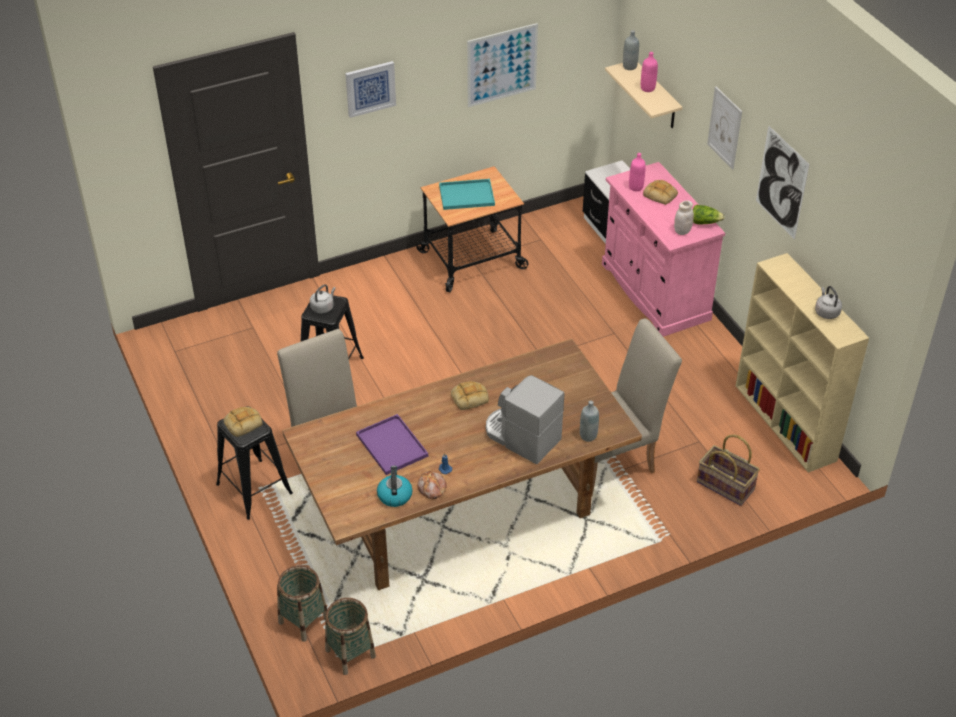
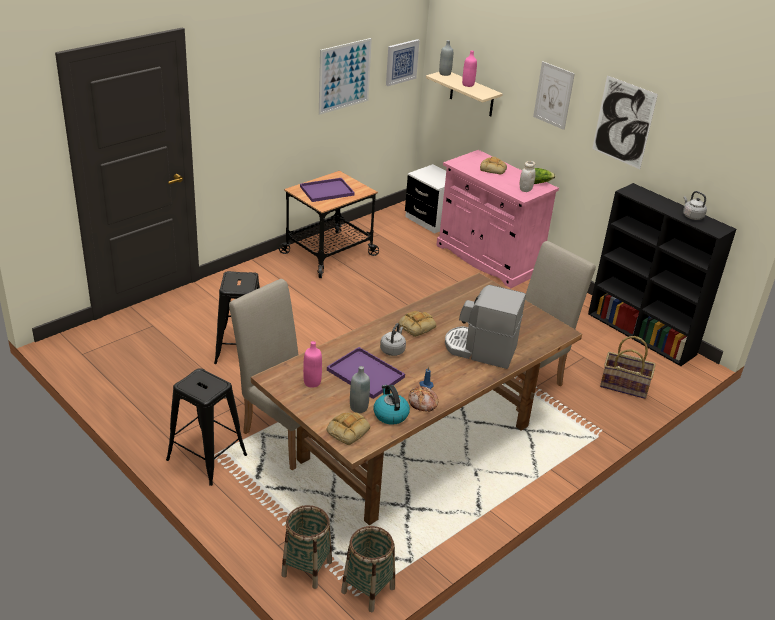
camera: 20 degrees left, 10 degrees down
bread [224,407,263,437] -> bread moved to [326,412,370,445]
grey kettle [310,284,336,314] -> grey kettle moved to [380,323,406,356]
picture [345,61,396,118] -> picture moved to [386,39,419,86]
turquoise tray [439,179,495,210] -> purple tray [300,178,355,202]
grey bottle [580,400,599,442] -> grey bottle moved to [350,366,370,413]
pink bottle [629,153,646,191] -> pink bottle moved to [303,341,322,388]
beige bookcase [736,253,869,473] -> black bookcase [588,183,736,366]

